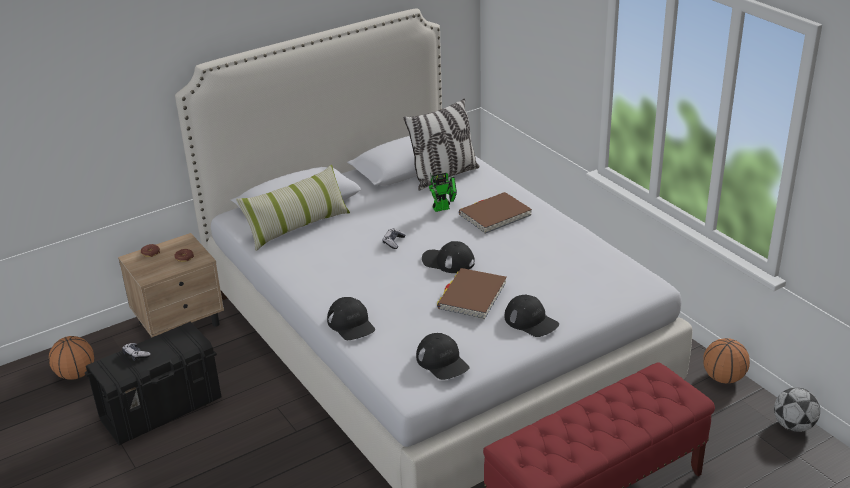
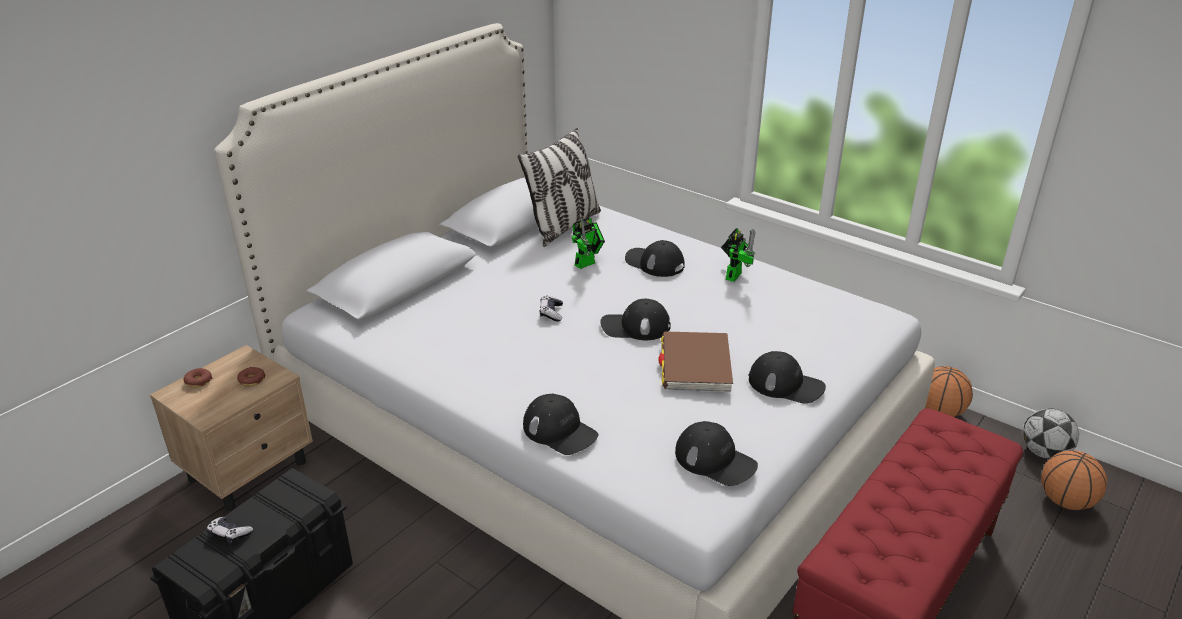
camera: 20 degrees left, 0 degrees up
basketball [49,336,94,380] -> basketball moved to [1041,450,1107,510]
pillow [236,165,350,251] -> none
brown book [459,192,532,234] -> black cap [625,240,685,277]
none -> toy robot [721,228,756,282]

